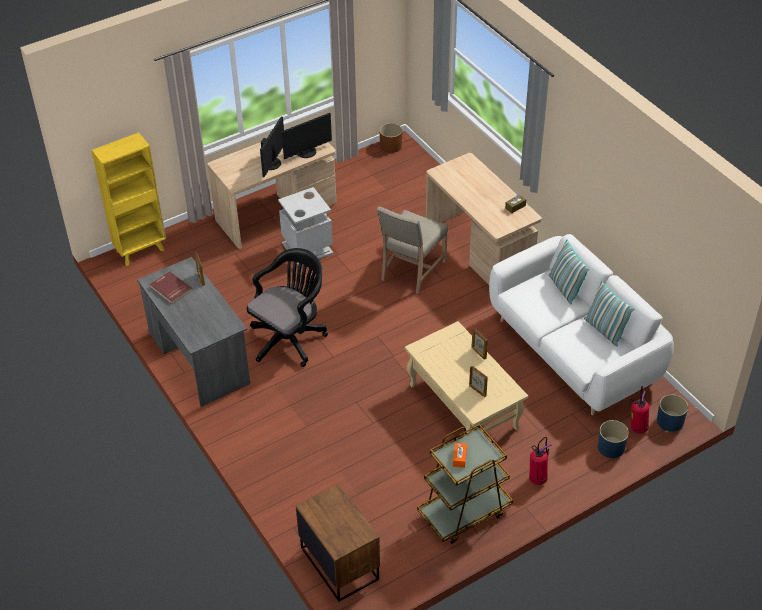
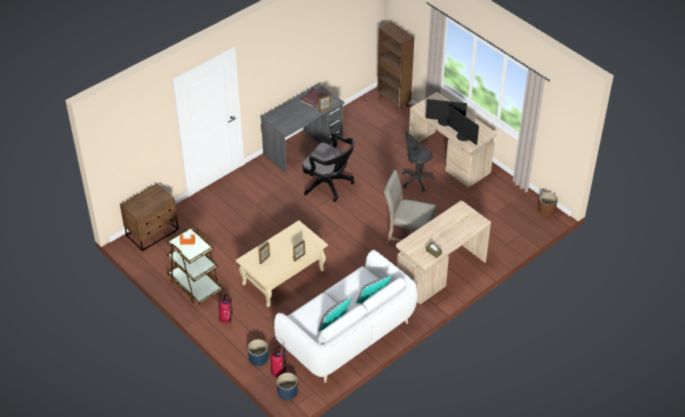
camera: 80 degrees right, 0 degrees up
yellow bookcase [92,132,166,266] -> brown bookcase [377,22,414,114]
grey trash can [278,187,333,265] -> grey office chair [402,131,434,191]

